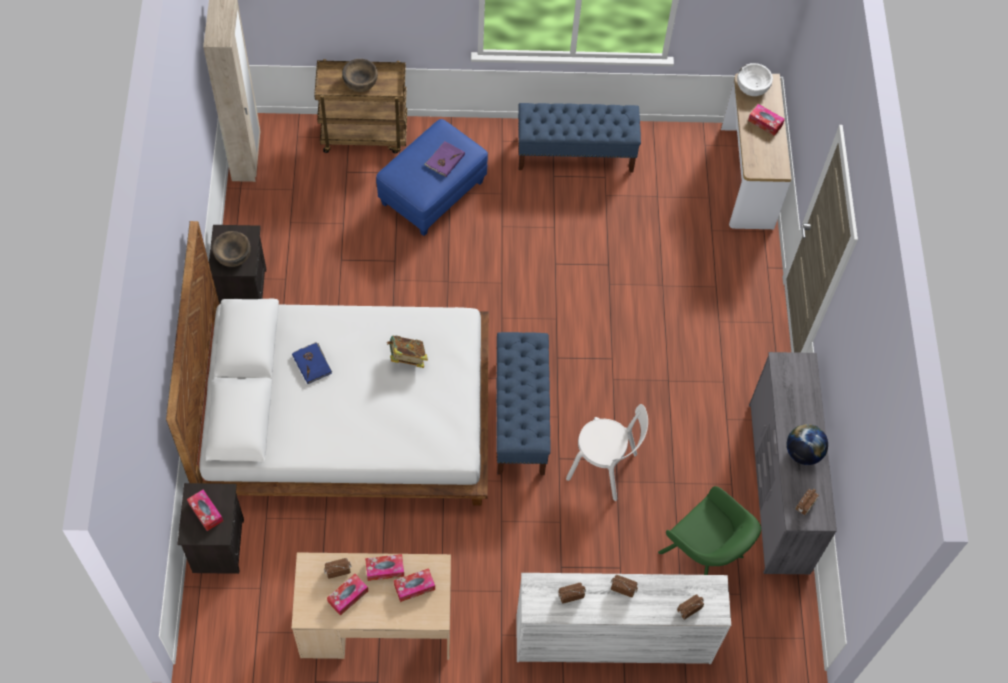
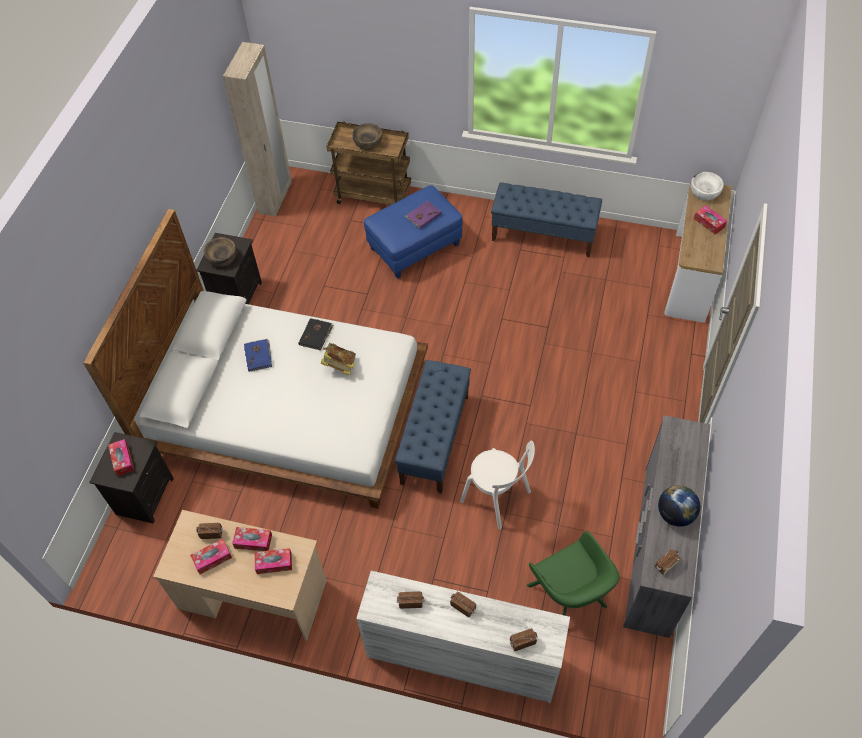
camera: 20 degrees right, 5 degrees down
none -> black book [299,318,334,350]

